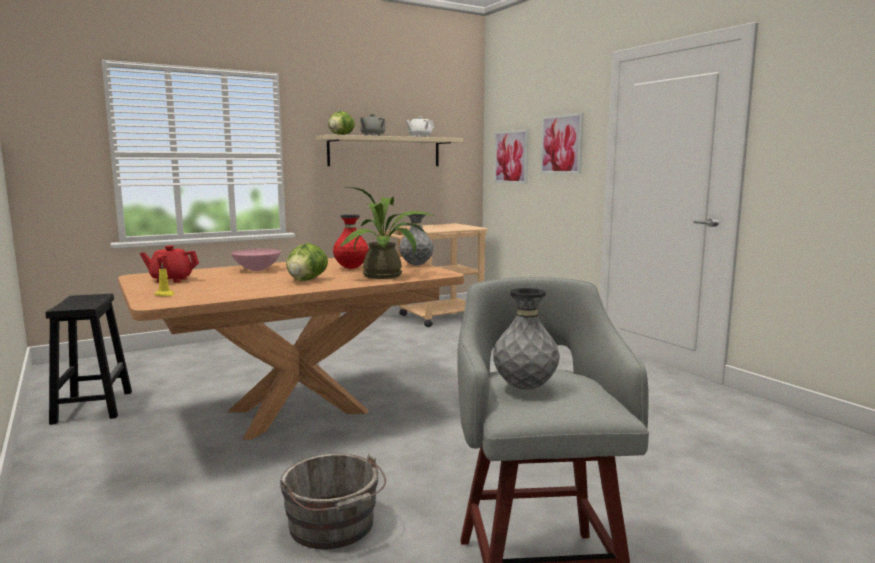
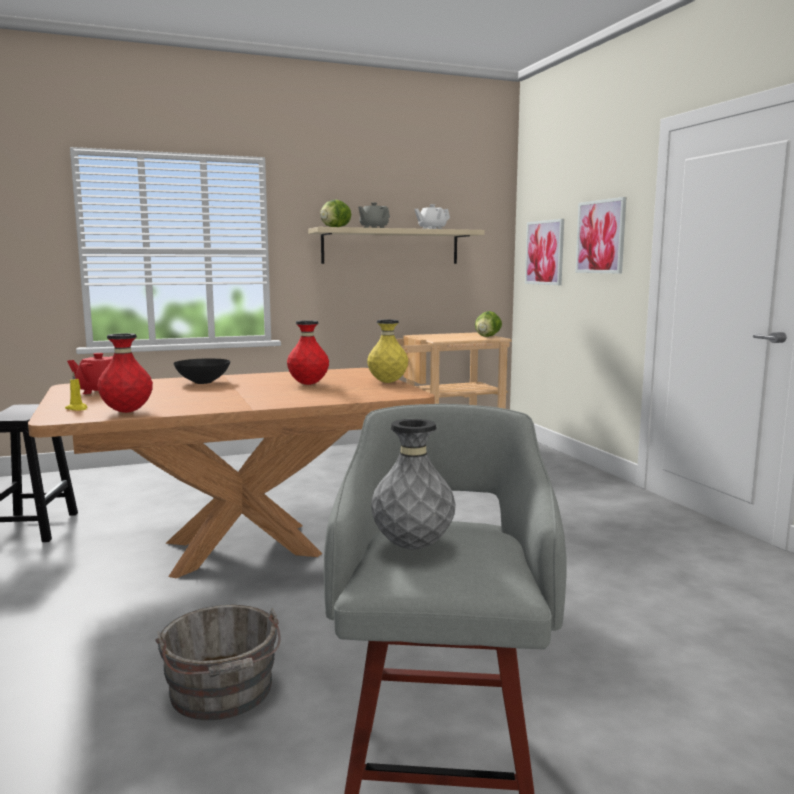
camera: 10 degrees right, 0 degrees up
pink bowl [231,249,281,271] -> black bowl [174,358,230,384]
lettuce [286,243,328,281] -> lettuce moved to [475,311,502,337]
potted plant [340,187,435,279] -> none
grey vase [399,214,434,266] -> yellow vase [367,320,408,383]
none -> red vase [97,333,153,413]

